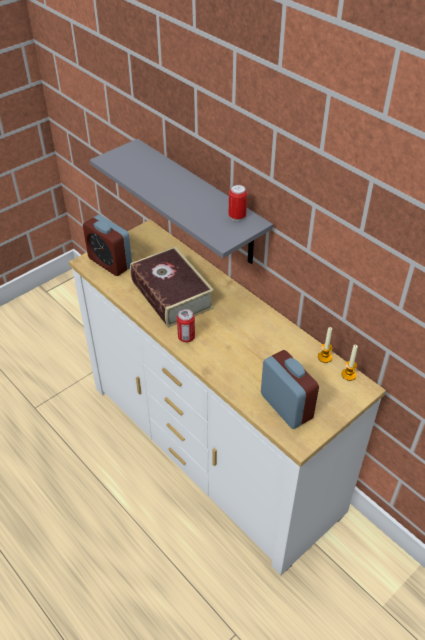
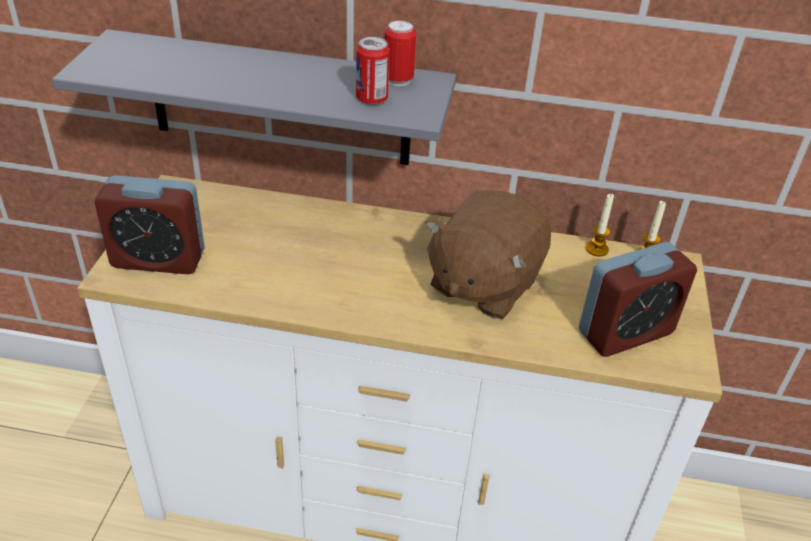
camera: 40 degrees left, 5 degrees down
book [130,247,214,328] -> none
can [177,309,195,342] -> can moved to [356,37,390,105]
alarm clock [261,350,319,429] -> alarm clock turned 135 degrees clockwise [579,242,697,357]
none -> brown plush toy [426,190,551,319]

